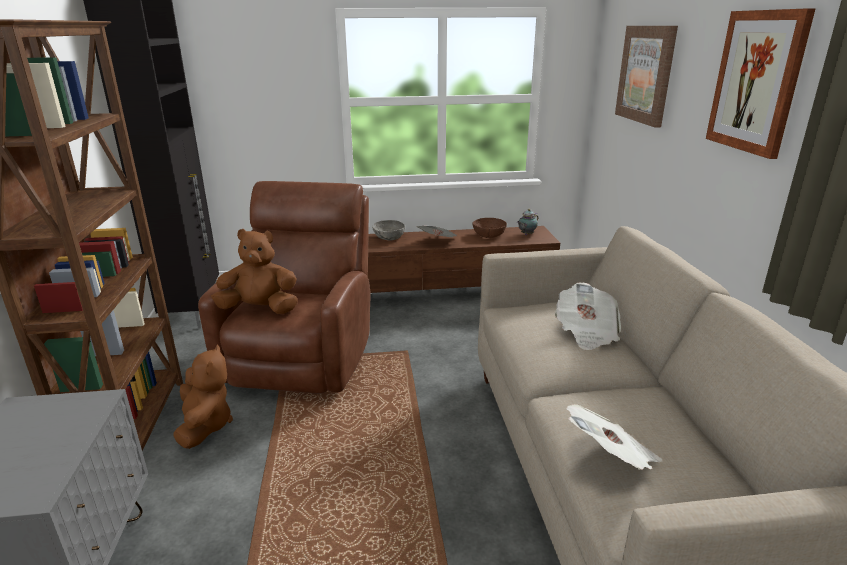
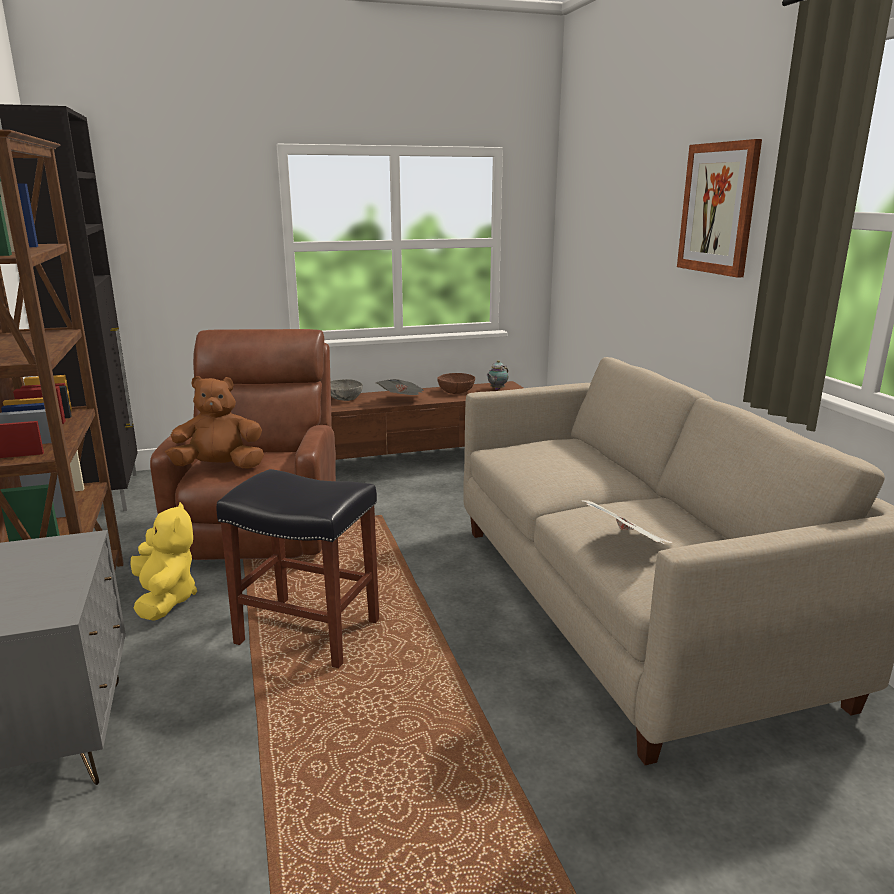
camera: 10 degrees left, 5 degrees down
brown plush toy [173,344,233,449] -> yellow plush toy [130,502,197,621]
newspaper [555,283,621,350] -> none
picture [615,26,678,128] -> none
none -> black stool [216,469,379,668]

